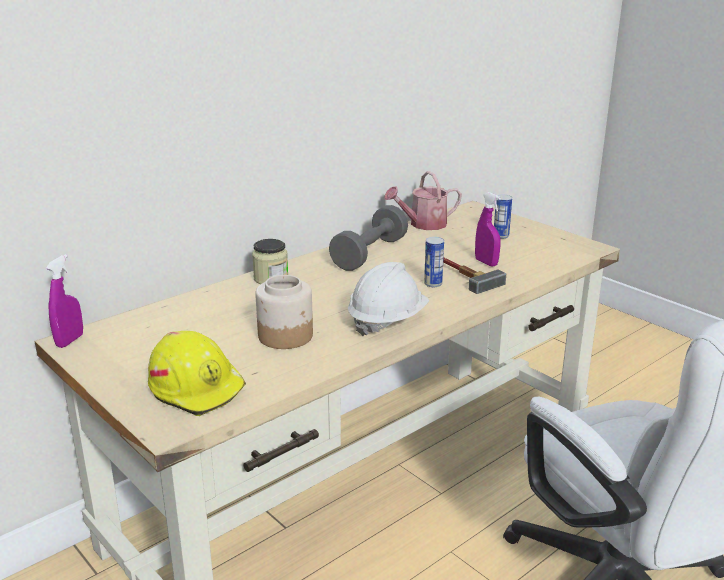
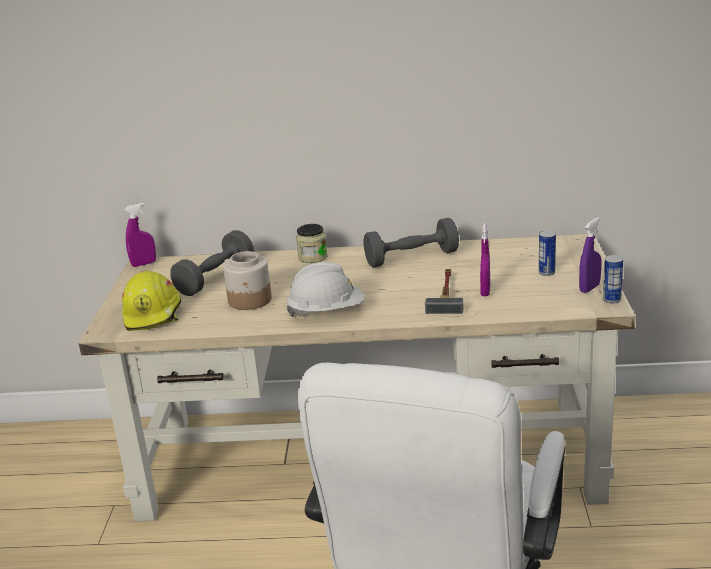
camera: 45 degrees right, 0 degrees up
watering can [384,171,462,230] -> none
can [424,237,444,287] -> can moved to [603,255,623,304]
none -> grey dumbbell [170,230,254,296]
none -> purple spray bottle [579,218,601,293]

